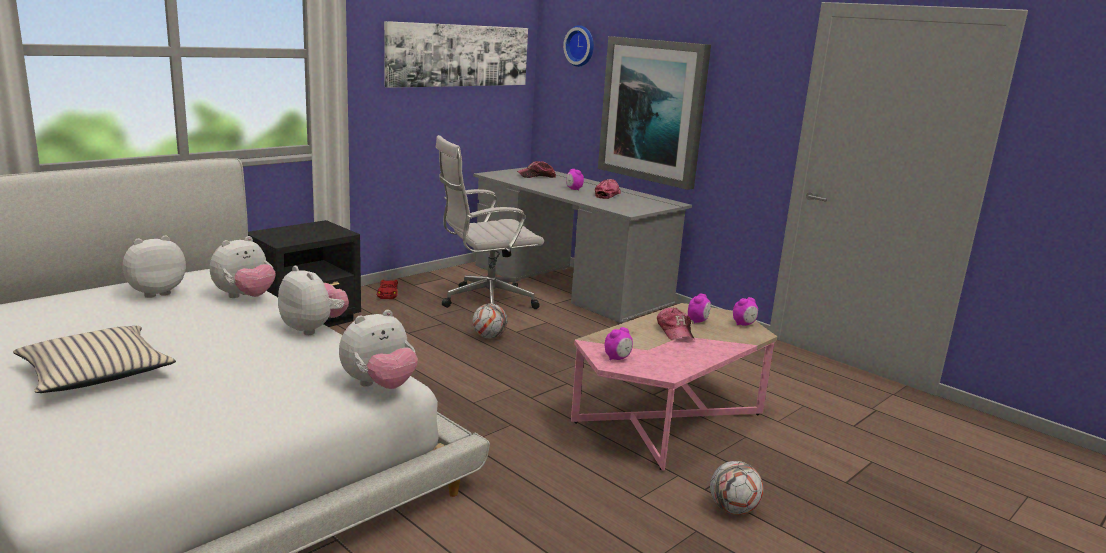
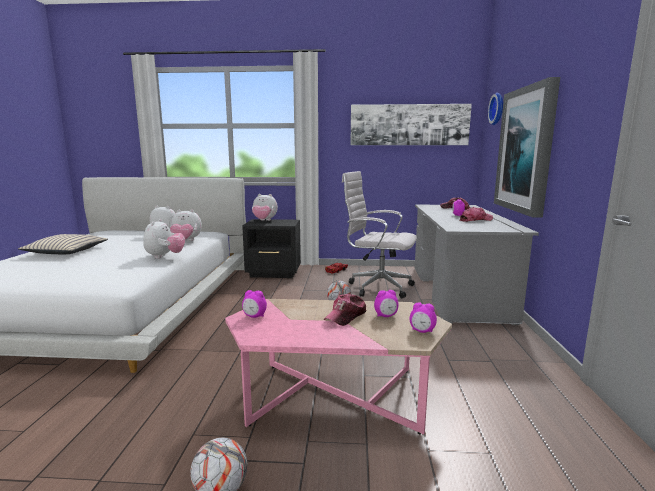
camera: 50 degrees right, 5 degrees down
plush toy [339,310,418,389] -> plush toy moved to [252,194,278,221]

